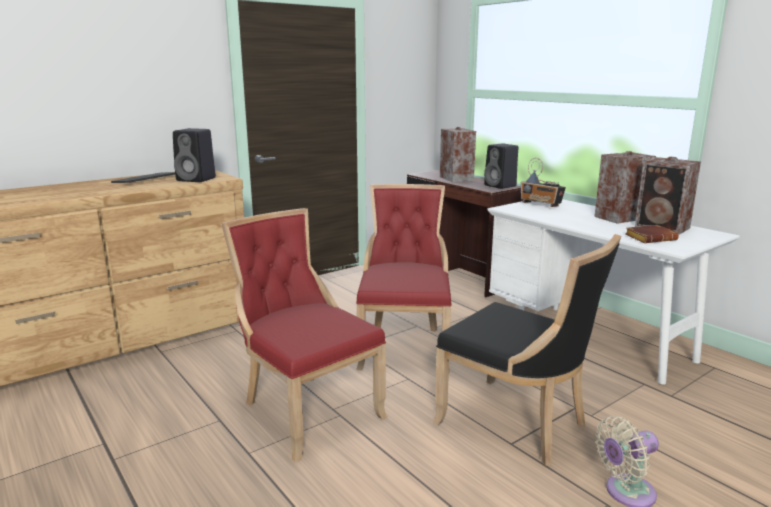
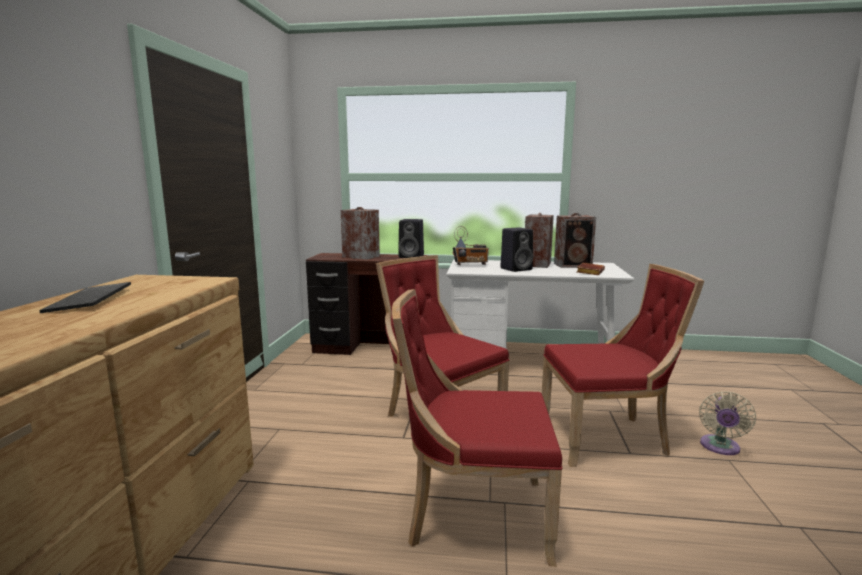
camera: 45 degrees left, 5 degrees down
black speaker [173,128,216,182] -> black speaker moved to [500,227,533,272]
black chair [433,234,621,466] -> red chair [542,264,704,467]

